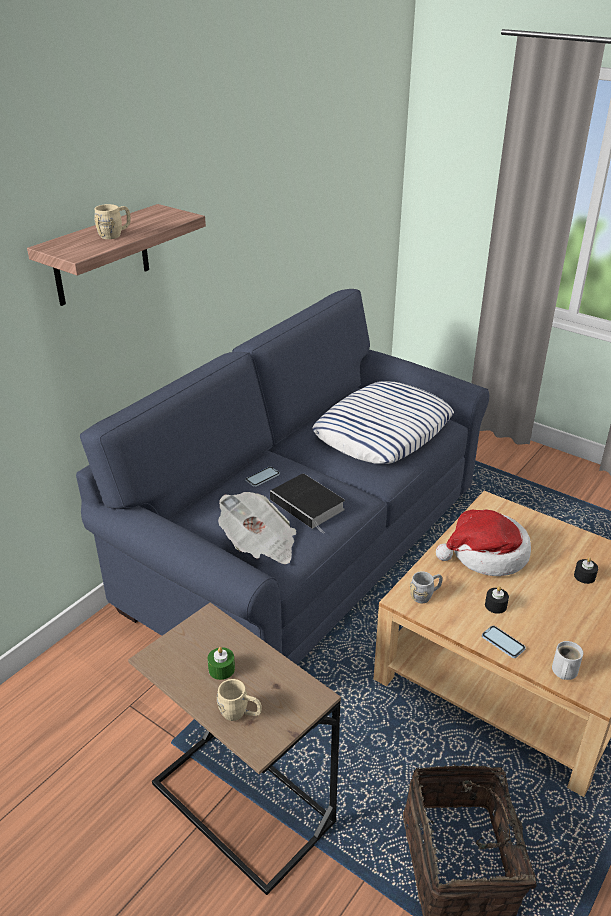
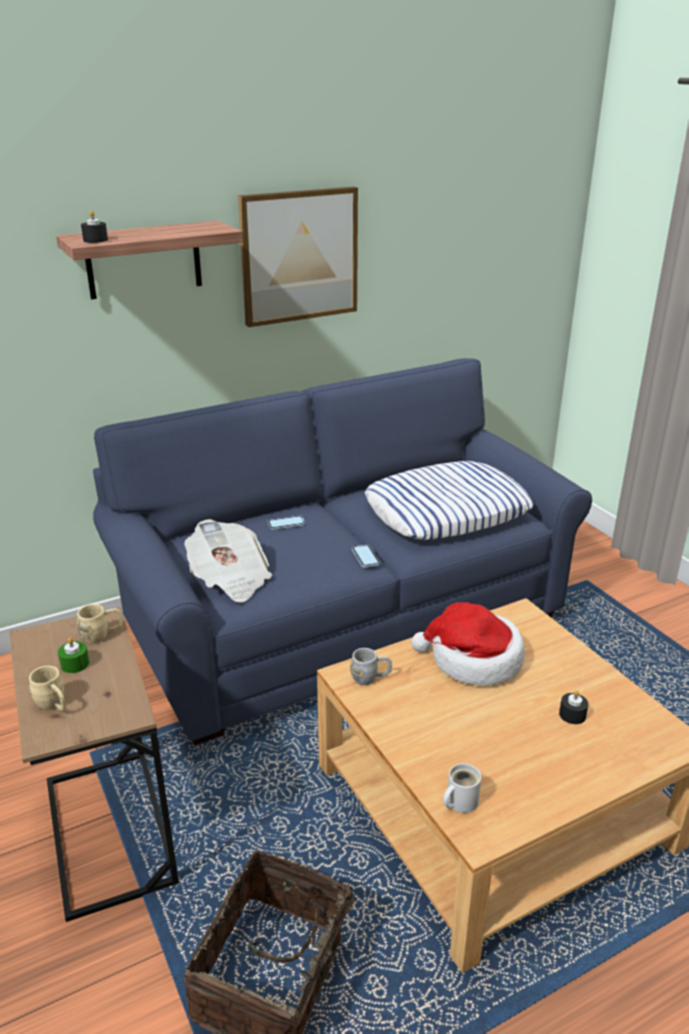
camera: 25 degrees right, 5 degrees down
beige mug [94,204,131,239] -> beige mug moved to [76,604,123,644]
book [270,474,345,533] -> none
phone [482,626,526,658] -> phone moved to [352,544,380,568]
black candle [485,586,509,614] -> black candle moved to [81,210,108,243]
none -> picture [238,186,358,327]

